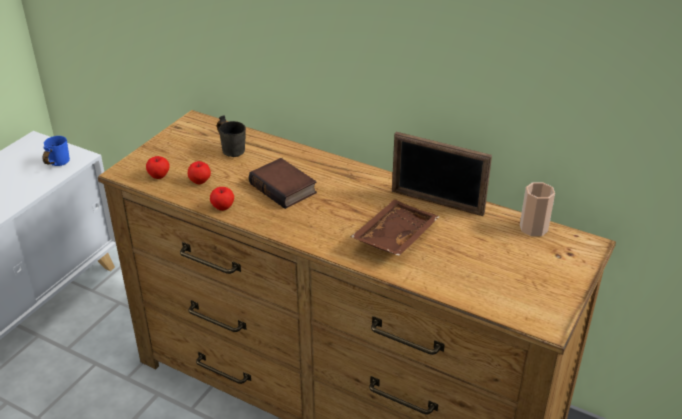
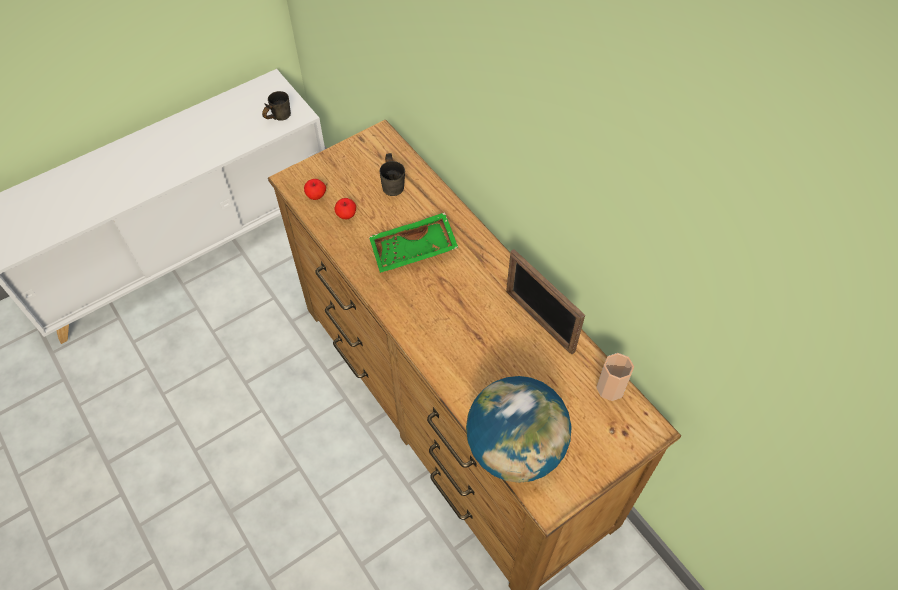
camera: 25 degrees right, 20 degrees up
blue mug [42,136,70,166] -> grey mug [262,91,291,121]
apple [210,187,234,211] -> none
book [249,158,317,209] -> green tray [369,212,458,273]
brown tray [351,199,440,256] -> none
none -> globe [466,376,571,483]

